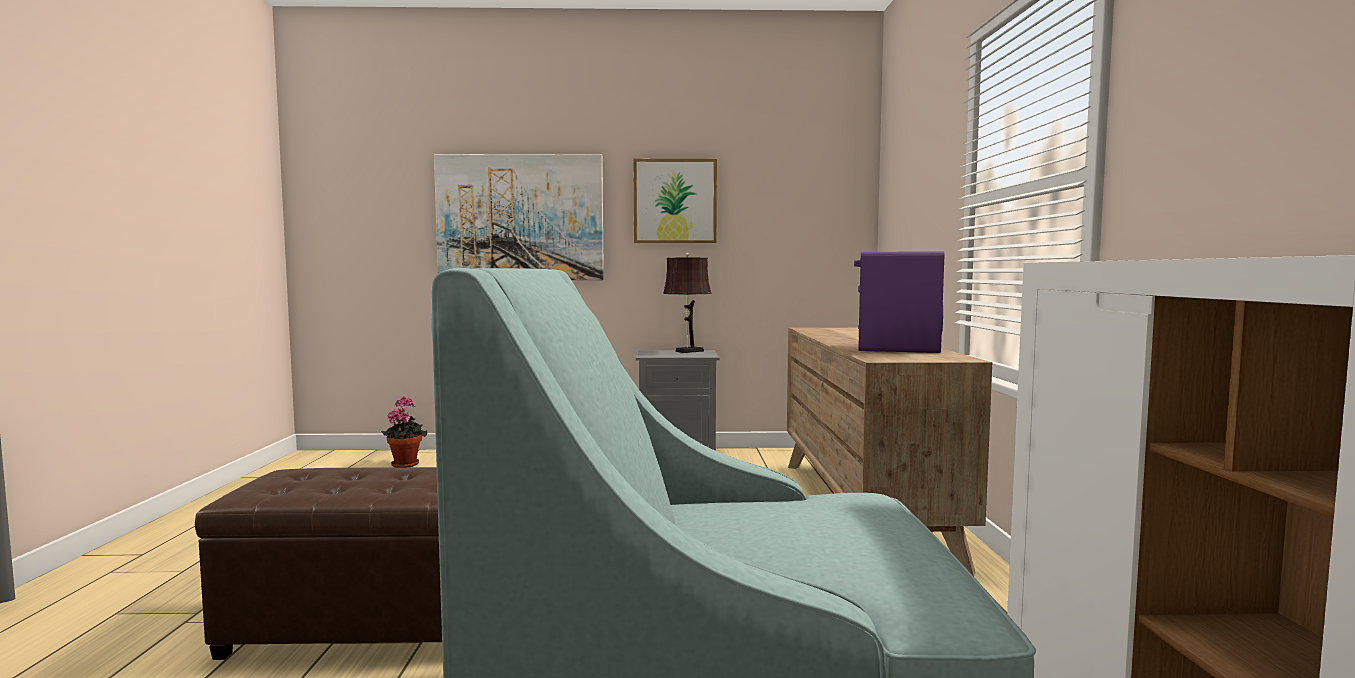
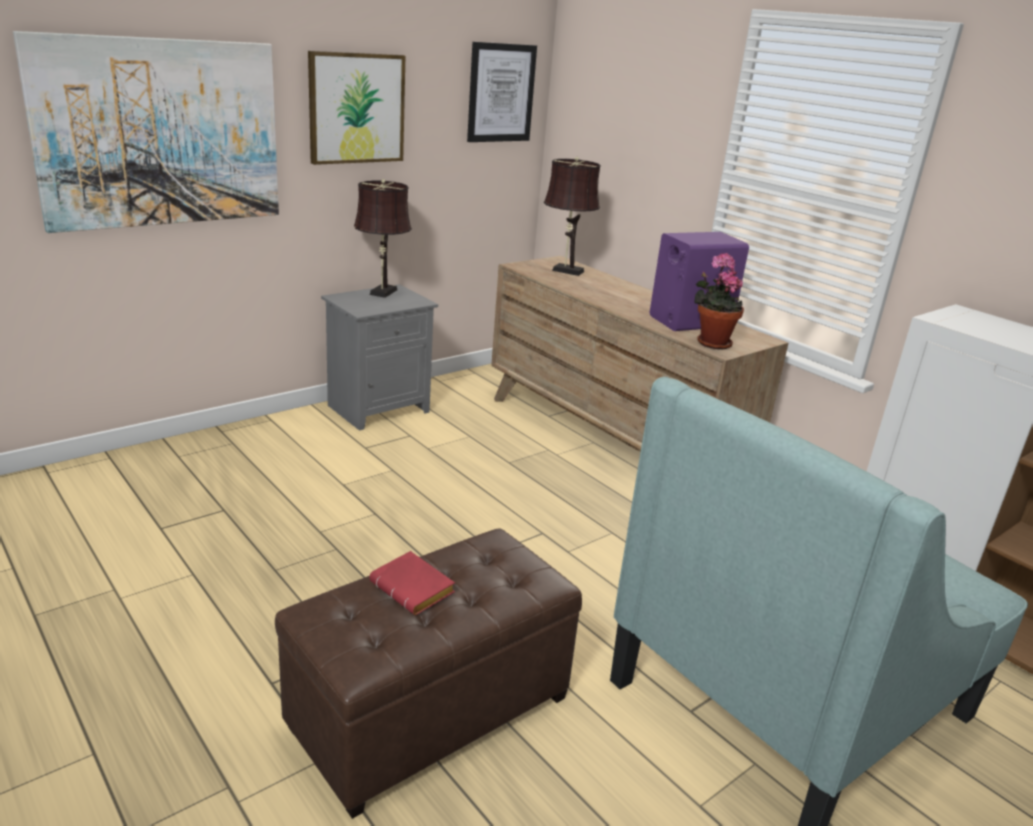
camera: 40 degrees left, 20 degrees up
potted plant [381,397,428,468] -> potted plant moved to [694,253,744,349]
none -> red book [369,551,455,615]
none -> picture [467,42,537,142]
none -> brown table lamp [544,157,601,276]

